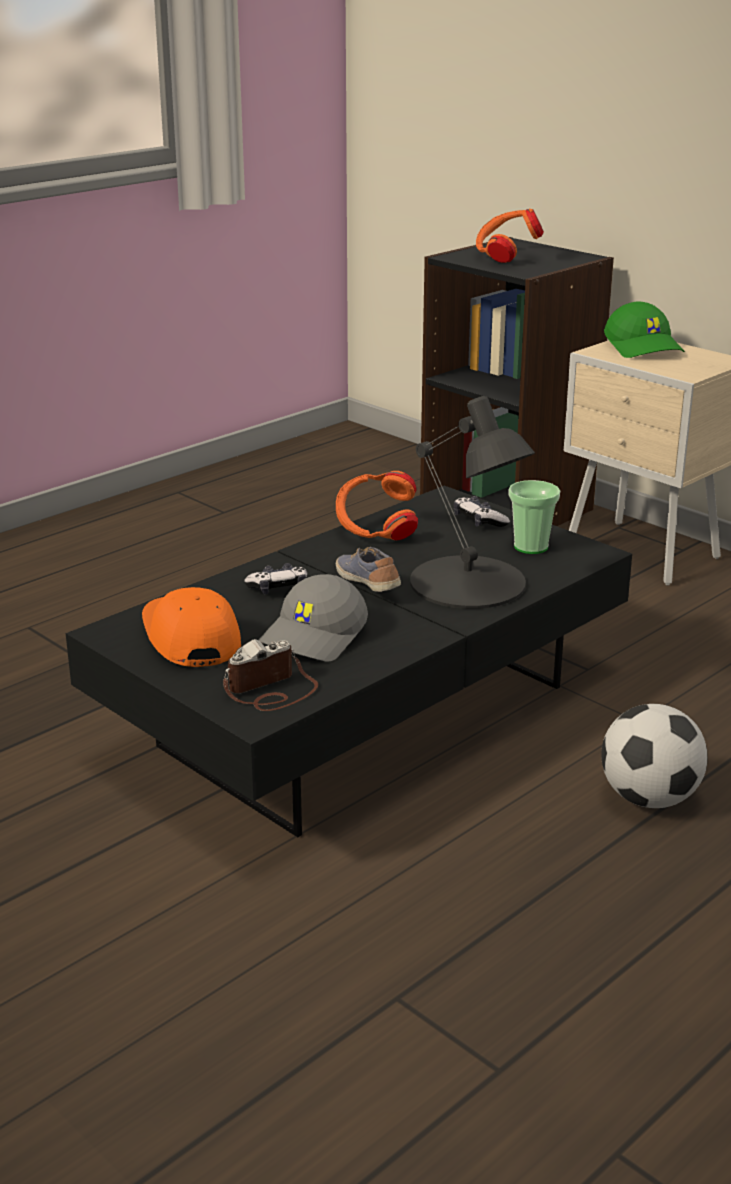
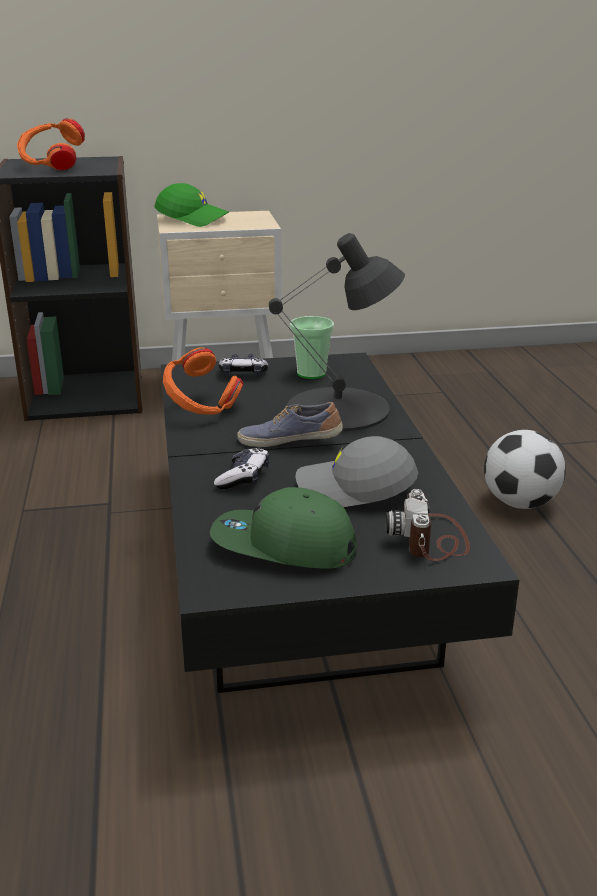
camera: 55 degrees left, 0 degrees up
orange cap [142,587,241,667] -> green cap [210,487,357,569]
grey cap [259,574,368,661] -> grey cap turned 120 degrees clockwise [295,436,418,507]

